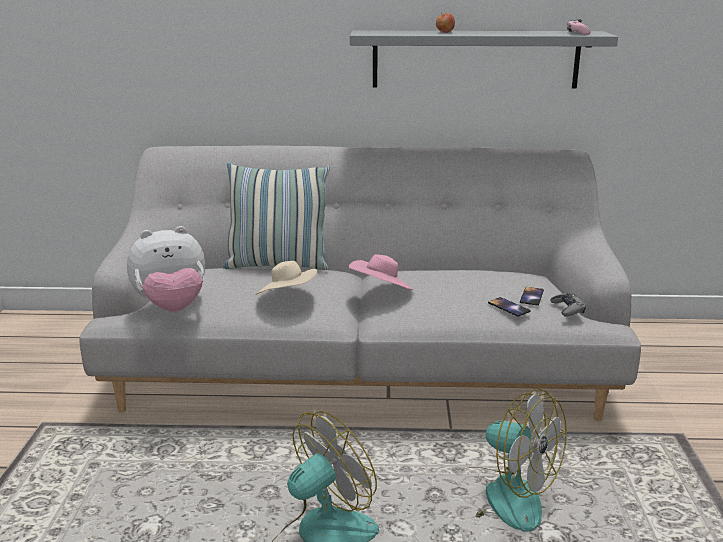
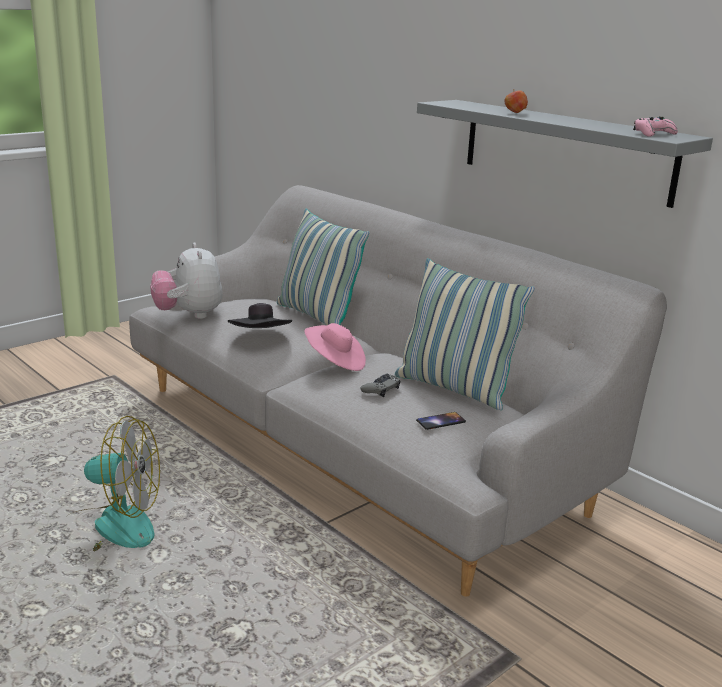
camera: 45 degrees right, 0 degrees up
plush toy [127,226,205,312] -> plush toy turned 45 degrees clockwise [151,242,223,319]
beige hat [255,261,317,295] -> black hat [228,303,292,328]
fan [453,389,567,532] -> none
phone [488,297,531,316] -> none
grey game controller [550,293,586,317] -> grey game controller moved to [361,373,400,397]
none -> pillow [395,258,535,410]

